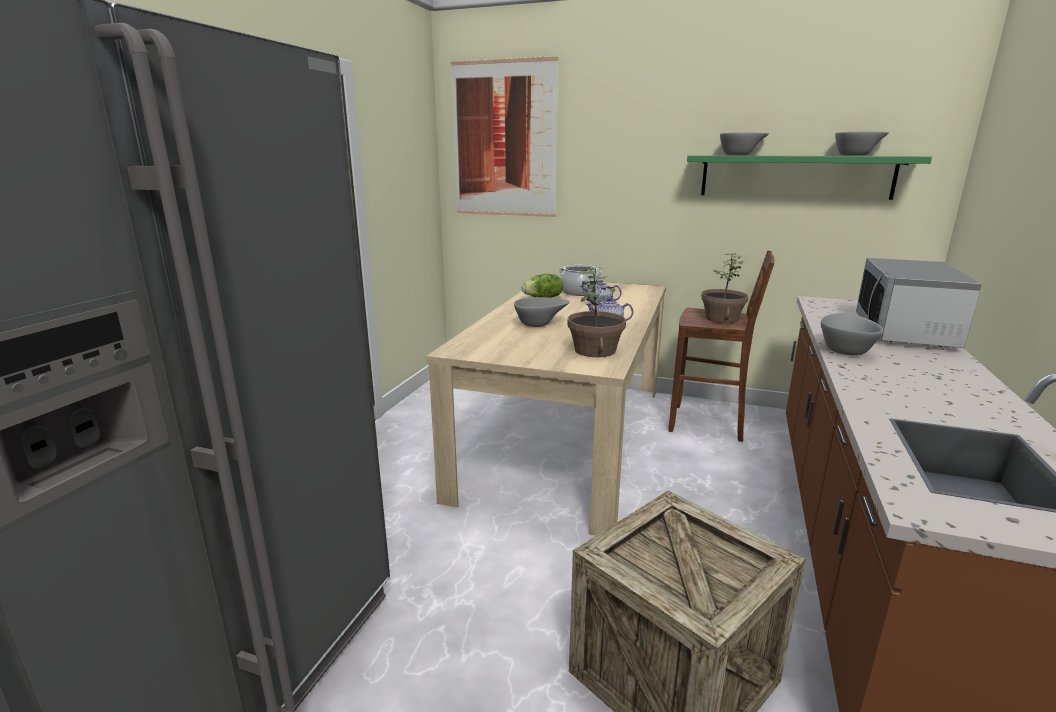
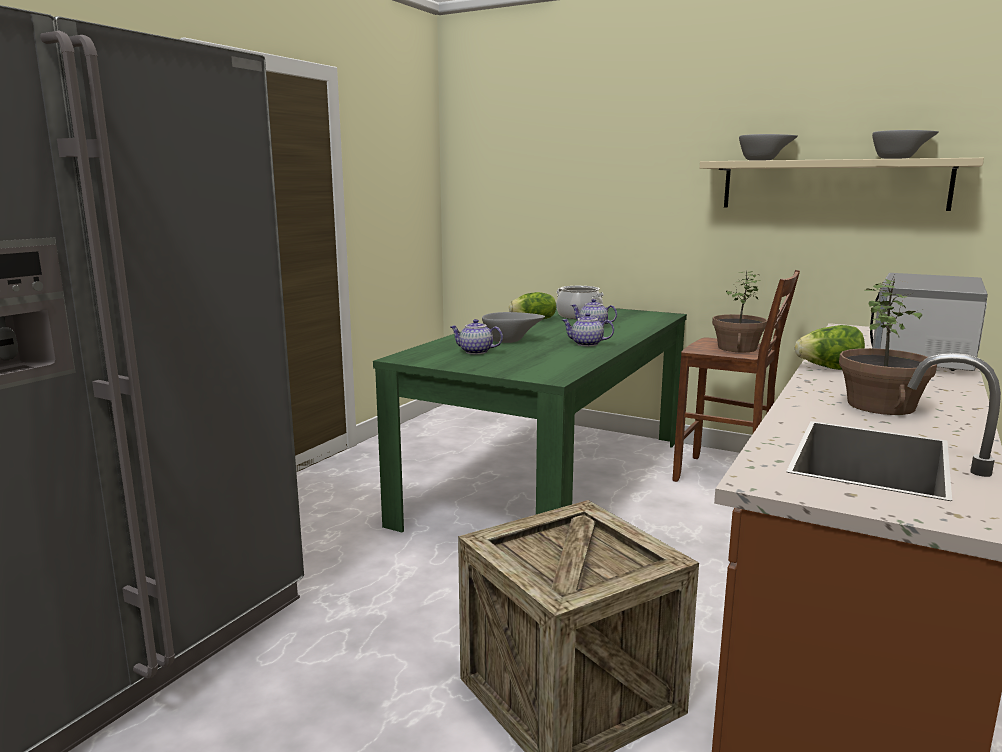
camera: 10 degrees right, 5 degrees down
beige dining table [426,282,666,536] -> green dining table [373,307,687,532]
picture [451,56,558,217] -> none
potted plant [568,267,626,357] -> potted plant moved to [839,278,937,415]
green shelf [687,155,932,200] -> beige shelf [700,158,984,211]
grey bowl [821,313,884,356] -> lettuce [795,325,865,370]
none -> teapot [450,319,503,354]

